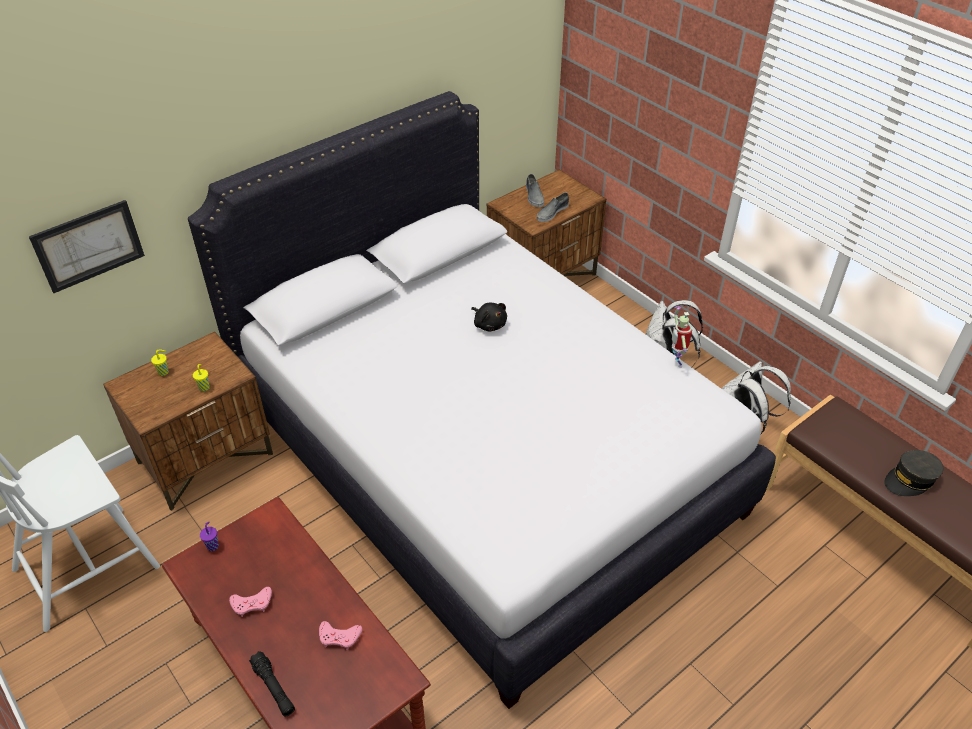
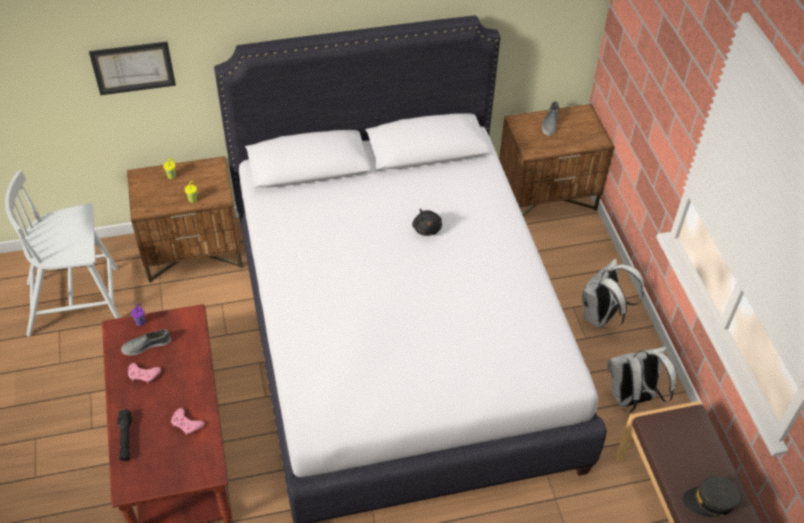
camera: 25 degrees right, 5 degrees up
grey shoe [537,193,569,222] -> grey shoe moved to [121,329,171,355]
toy robot [672,306,692,368] -> none

